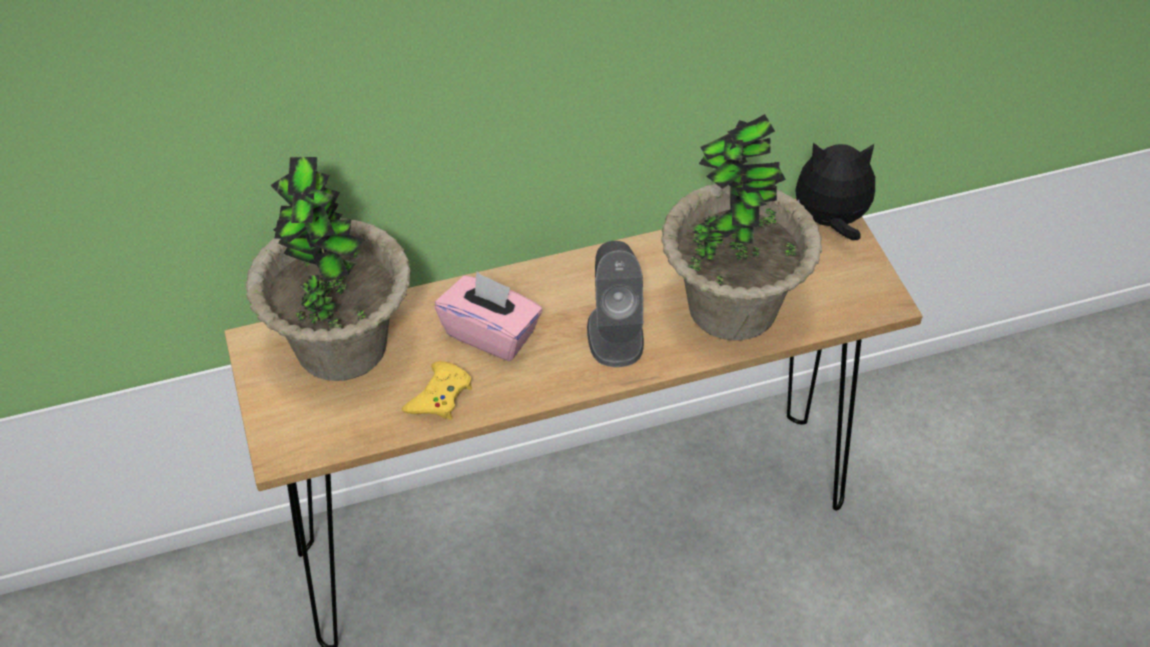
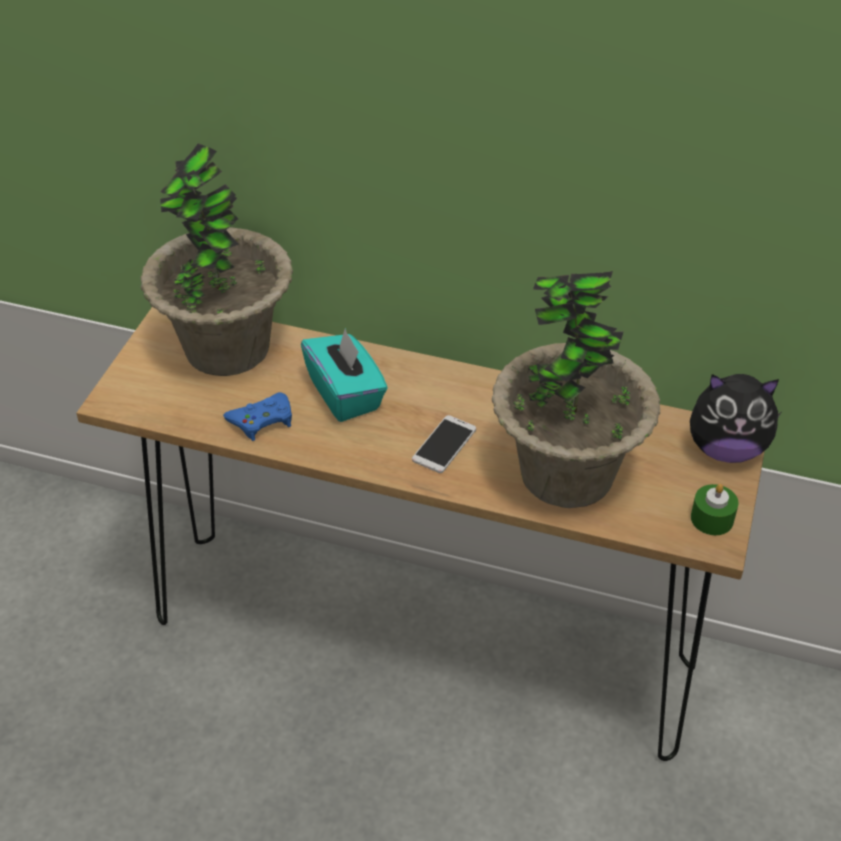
camera: 35 degrees right, 5 degrees down
yellow game controller [402,361,472,420] -> blue game controller [223,392,292,441]
pink tissue box [435,271,542,361] -> turquoise tissue box [301,328,388,422]
grey speaker [587,241,644,367] -> phone [412,415,476,473]
plush toy [795,143,875,240] -> plush toy turned 150 degrees clockwise [690,374,781,463]
none -> green candle [691,484,739,535]

